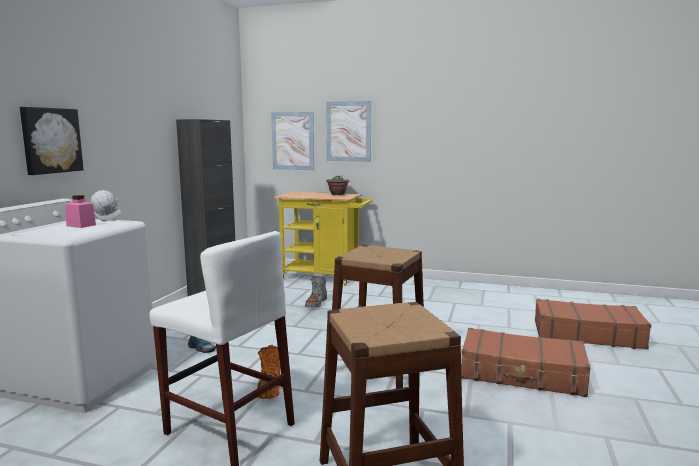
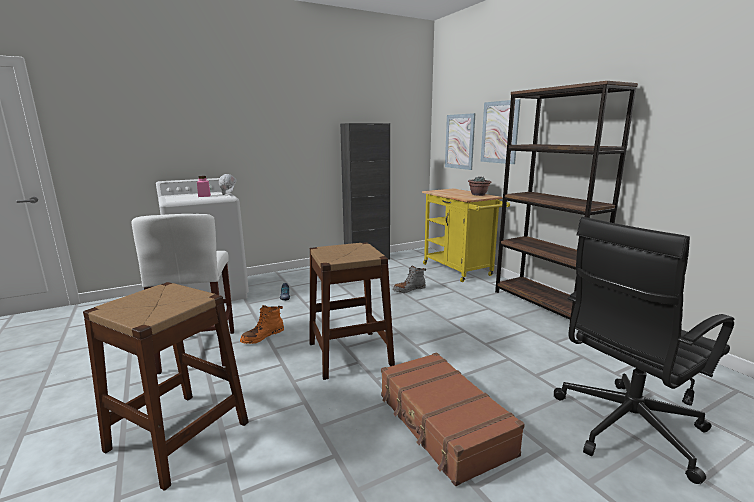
camera: 45 degrees right, 5 degrees up
picture [20,107,84,175] -> none
brown suitcase [535,299,651,350] -> black office chair [554,217,735,485]
none -> brown bookcase [495,81,638,326]

